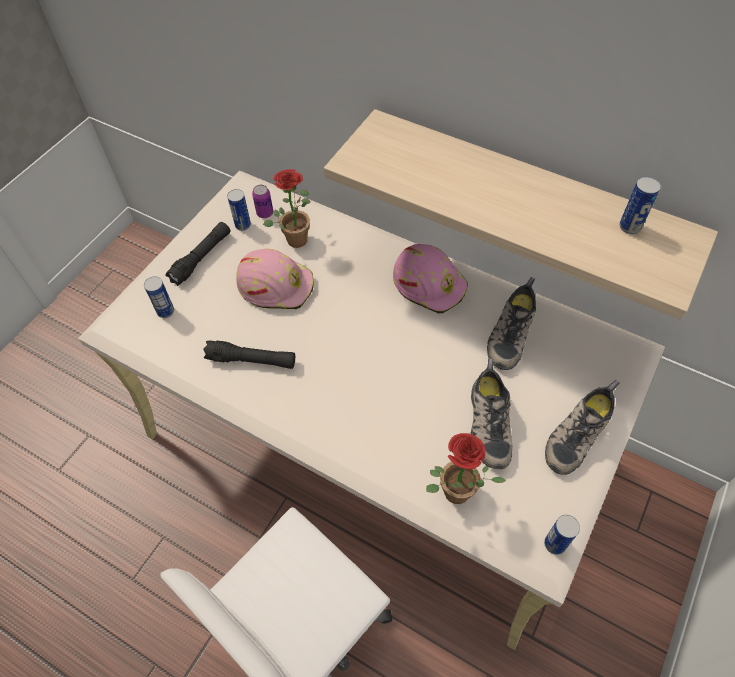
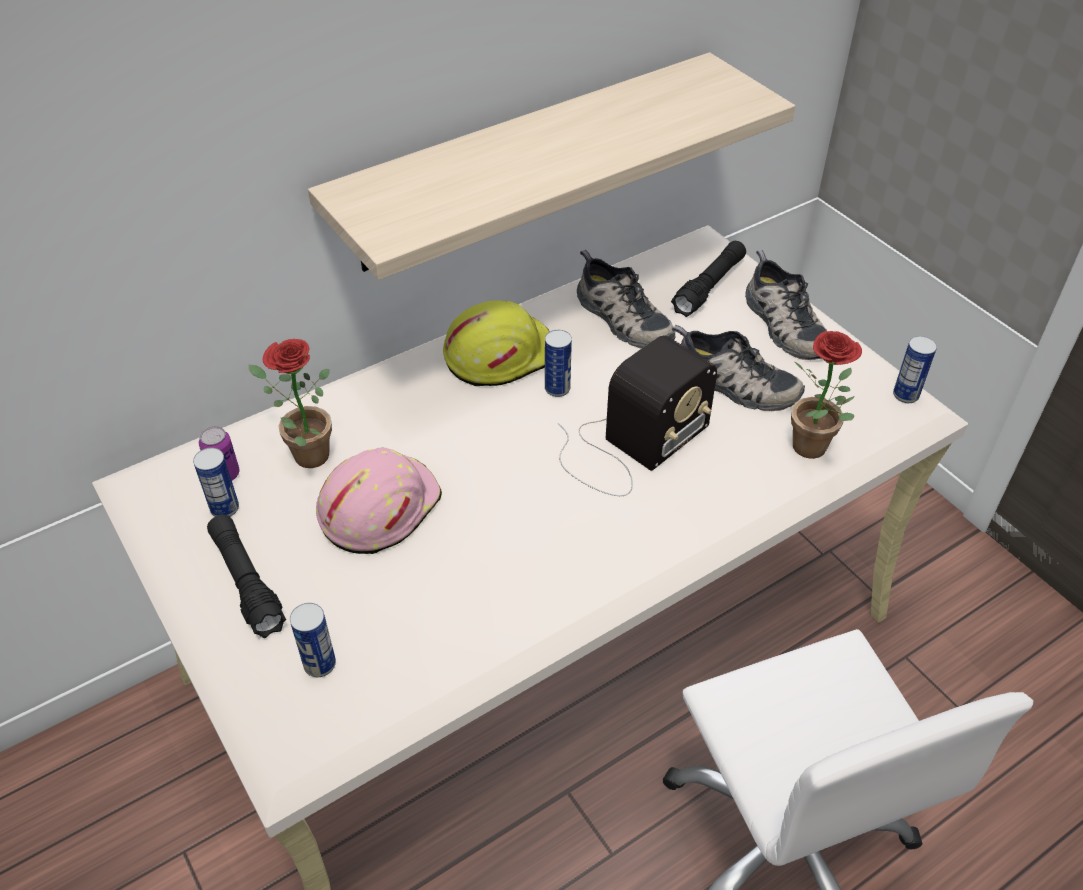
camera: 65 degrees left, 10 degrees down
black flashlight [203,340,295,369] -> black flashlight moved to [671,241,746,317]
pink hard hat [393,244,468,314] -> yellow hard hat [443,301,550,386]
can [620,176,661,234] -> can moved to [545,330,572,397]
none -> radio [558,335,717,496]

